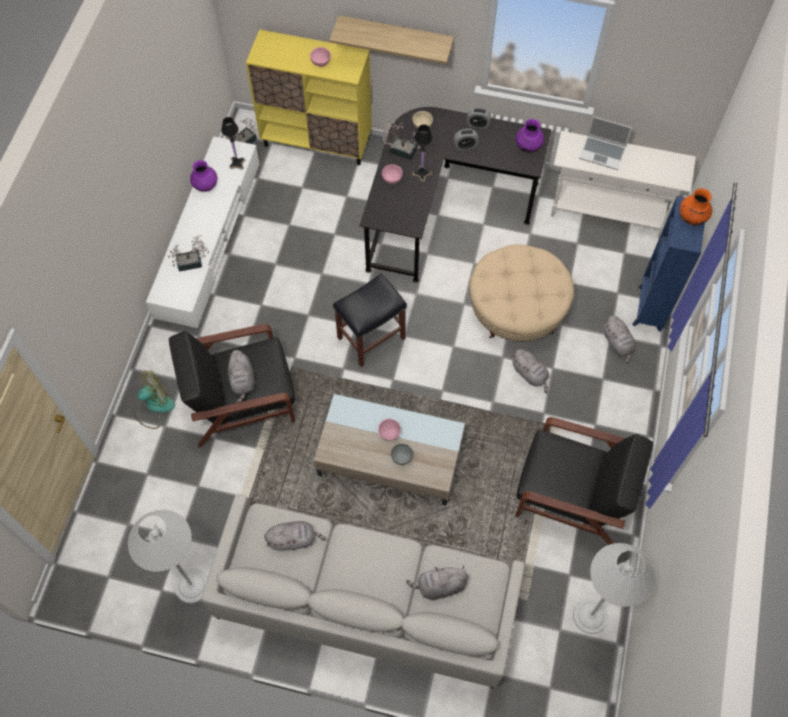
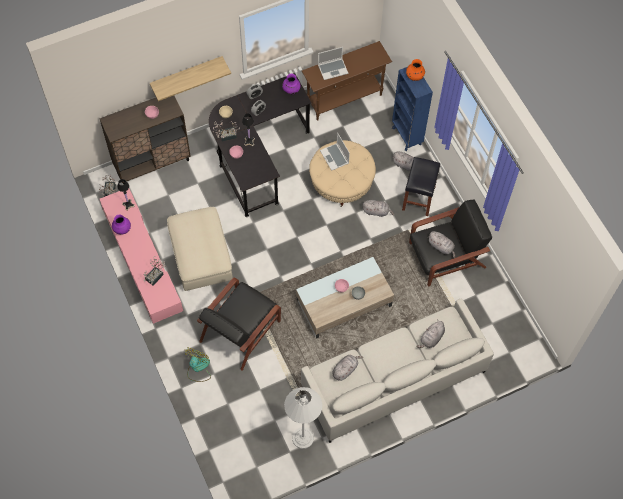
camera: 40 degrees left, 0 degrees up
white tv stand [146,136,260,328] -> pink tv stand [100,189,183,324]
grey plush toy [228,350,255,403] -> grey plush toy moved to [429,231,455,258]
yellow cabinet [246,29,372,165] -> brown cabinet [99,96,191,185]
black stool [333,274,407,367] -> black stool moved to [402,157,440,216]
white console table [551,131,696,238] -> brown console table [302,41,392,121]
white floor lamp [573,543,655,634] -> none
none -> beige ottoman [167,207,233,291]
none -> laptop [320,133,350,171]

